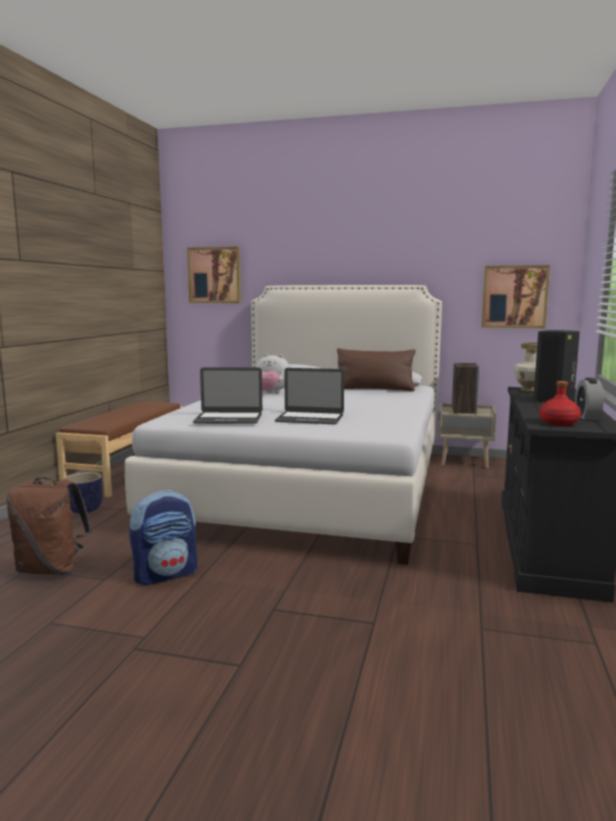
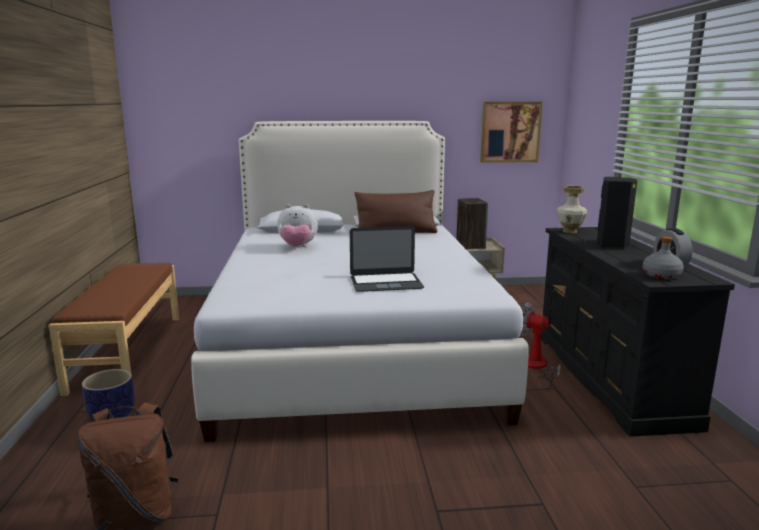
camera: 20 degrees left, 5 degrees up
backpack [129,490,197,585] -> none
picture [187,247,241,303] -> none
laptop [193,367,262,424] -> none
red bottle [539,381,581,426] -> grey bottle [643,236,684,279]
none -> fan [520,303,561,389]

